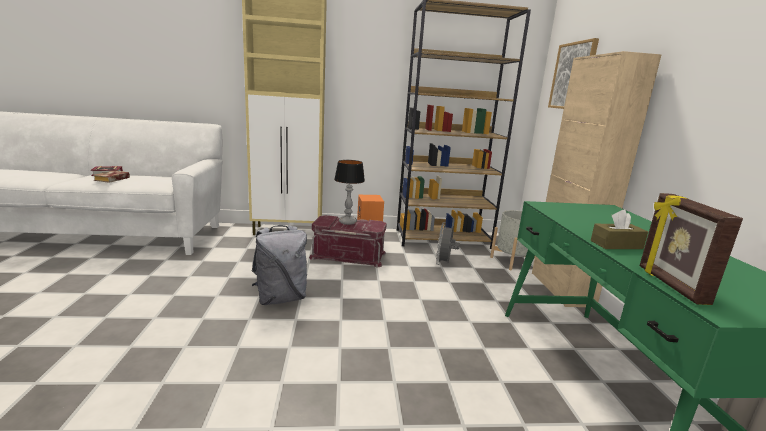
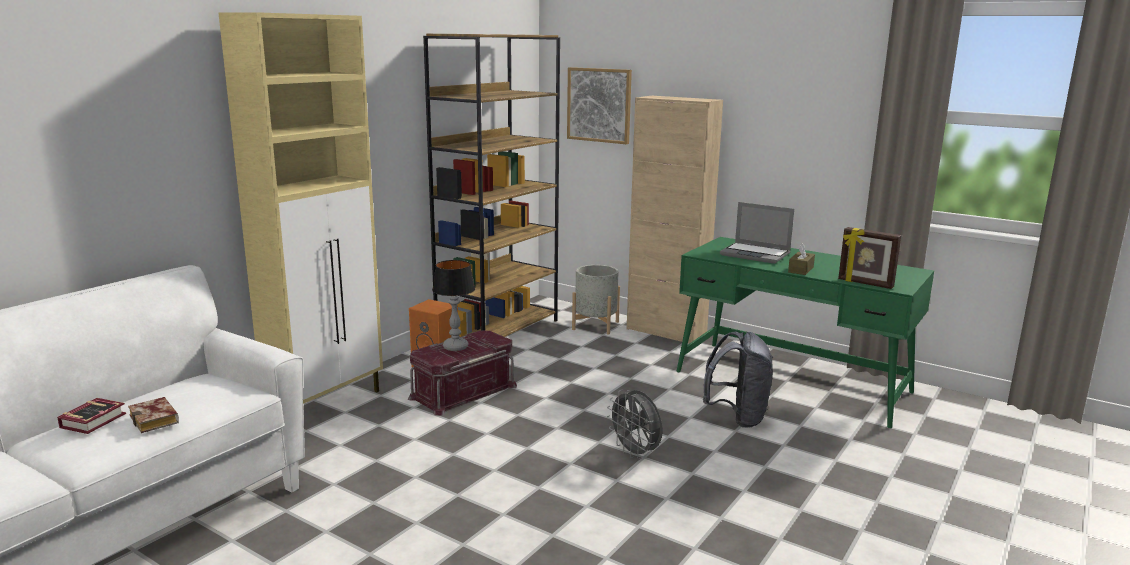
camera: 50 degrees left, 0 degrees up
grey backpack [252,225,307,305] -> grey backpack moved to [703,332,773,428]
grey fan [436,222,460,265] -> grey fan moved to [607,390,663,459]
none -> laptop [720,202,794,264]

